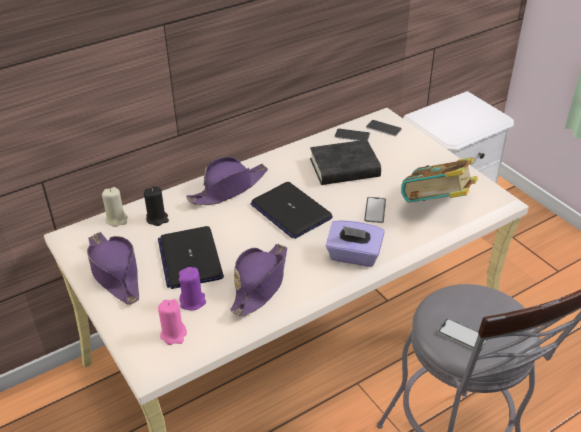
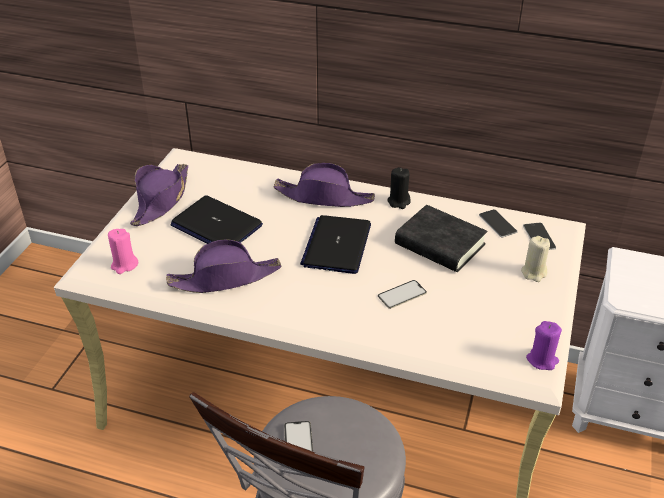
camera: 50 degrees right, 0 degrees up
beige candle [102,187,128,227] -> beige candle moved to [521,236,550,282]
black candle [144,186,169,226] -> black candle moved to [387,167,411,209]
laptop [158,226,224,289] -> laptop turned 90 degrees counterclockwise [171,195,263,244]
purple candle [179,267,206,310] -> purple candle moved to [526,321,562,370]
purple tissue box [326,220,385,267] -> none
book [401,157,478,203] -> none

